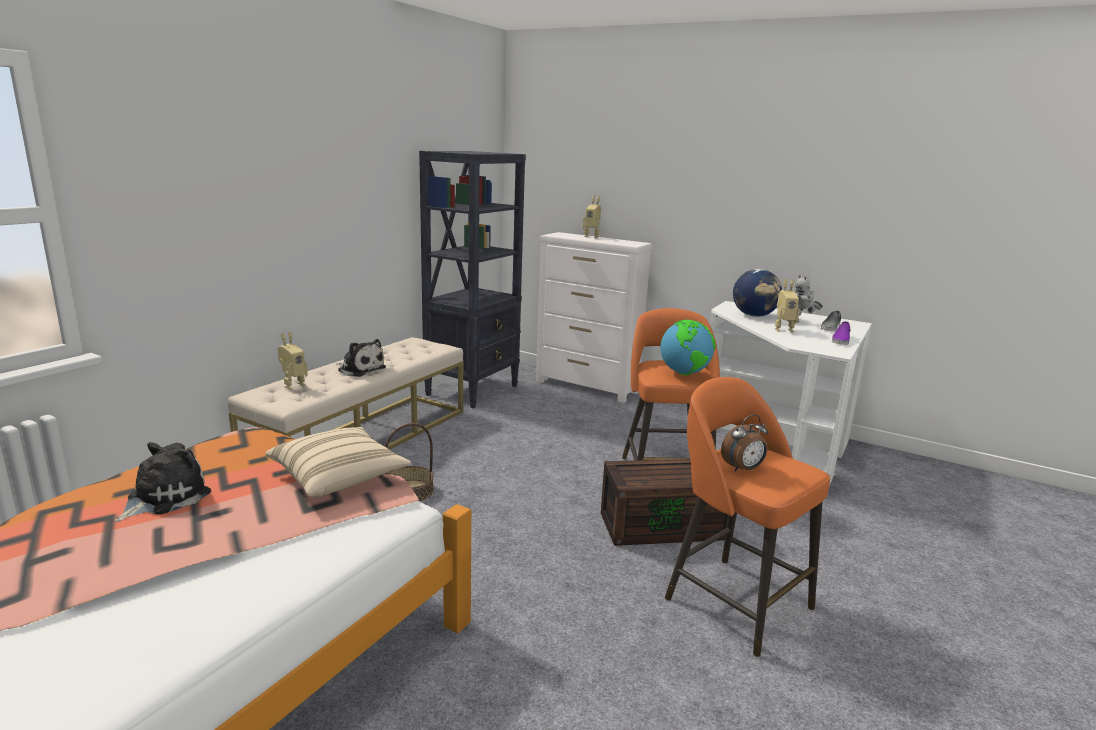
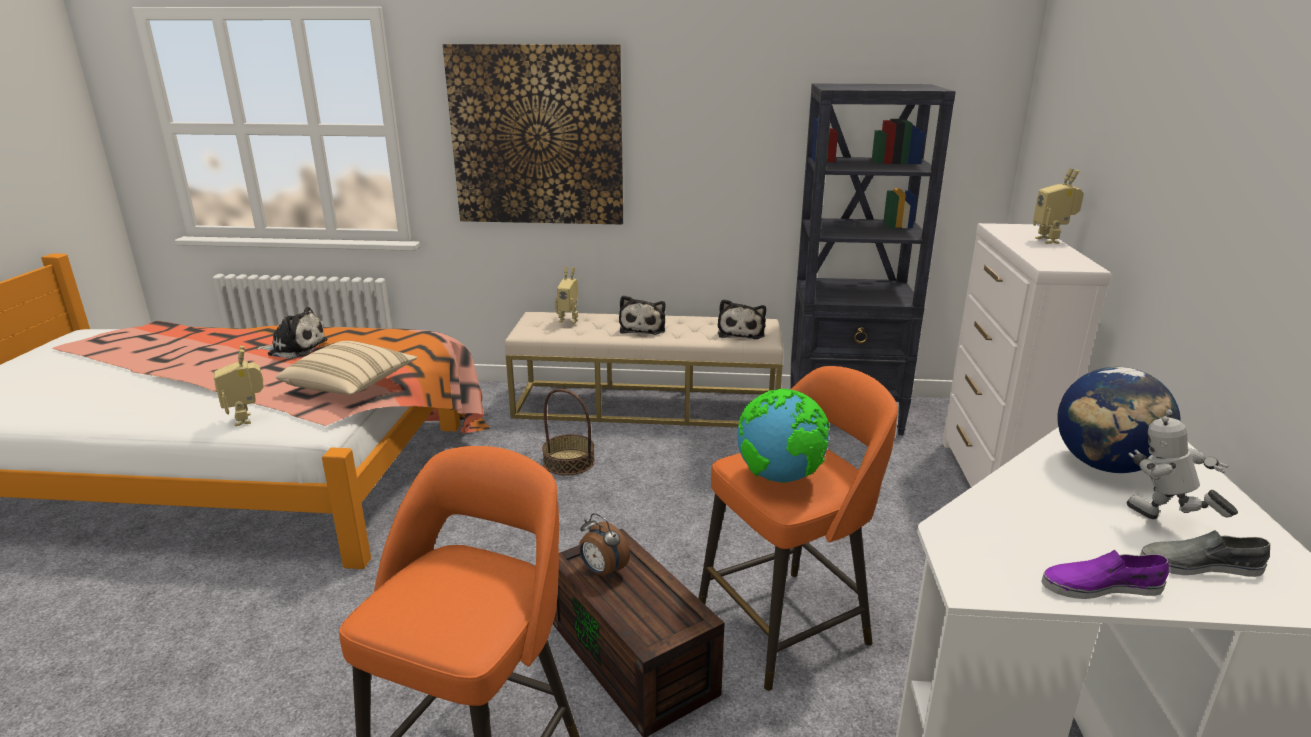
camera: 65 degrees right, 5 degrees up
alarm clock [721,415,768,472] -> alarm clock moved to [579,513,630,578]
toy robot [775,279,800,332] -> toy robot moved to [214,346,264,426]
none -> picture [443,44,623,225]
none -> plush toy [718,299,766,339]

